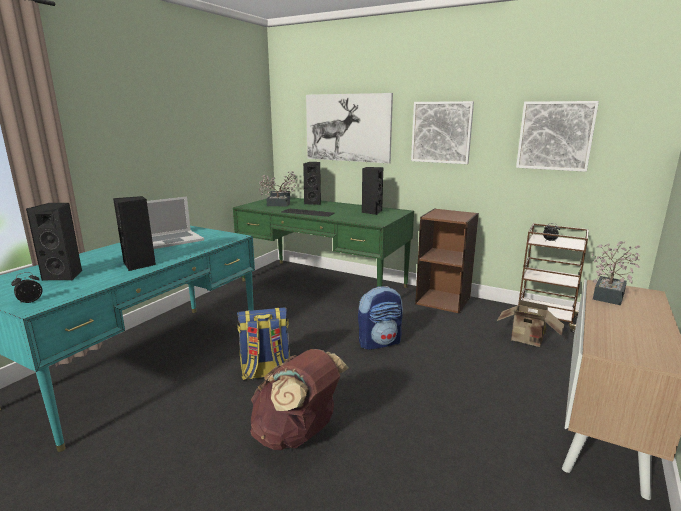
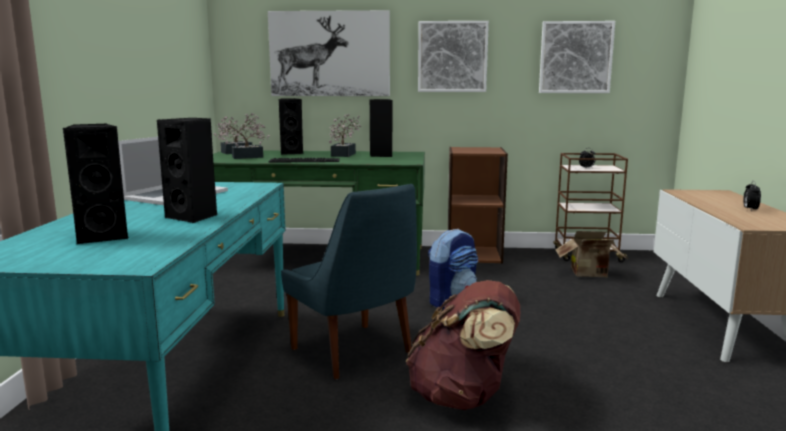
camera: 25 degrees left, 5 degrees down
alarm clock [11,272,42,304] -> alarm clock moved to [743,181,761,210]
backpack [237,307,290,380] -> blue chair [281,184,417,379]
potted plant [591,241,641,305] -> potted plant moved to [329,114,361,157]

